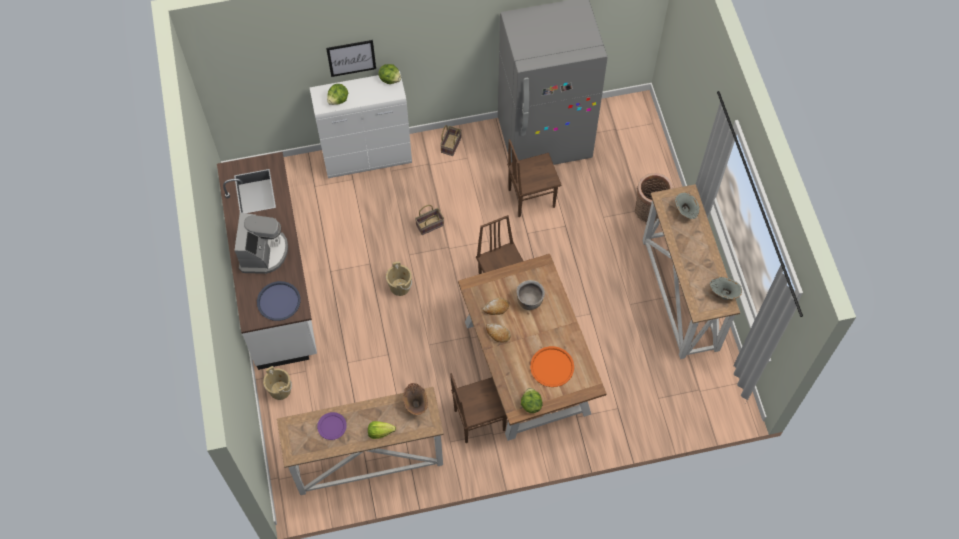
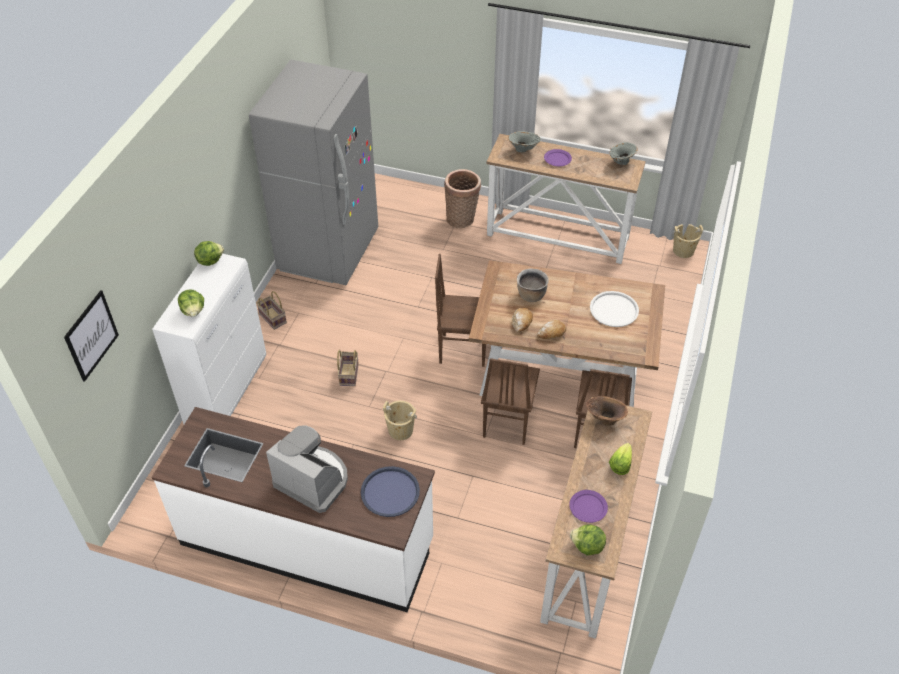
camera: 60 degrees left, 15 degrees down
beige bucket [263,366,292,400] -> beige bucket moved to [672,224,703,258]
picture [326,40,376,77] -> picture moved to [64,290,119,382]
brown chair [507,139,562,217] -> brown chair moved to [481,358,540,445]
lettuce [521,388,543,413] -> lettuce moved to [570,524,606,555]
orange tray [530,346,574,387] -> white tray [590,291,639,327]
none -> purple plate [544,149,572,166]

